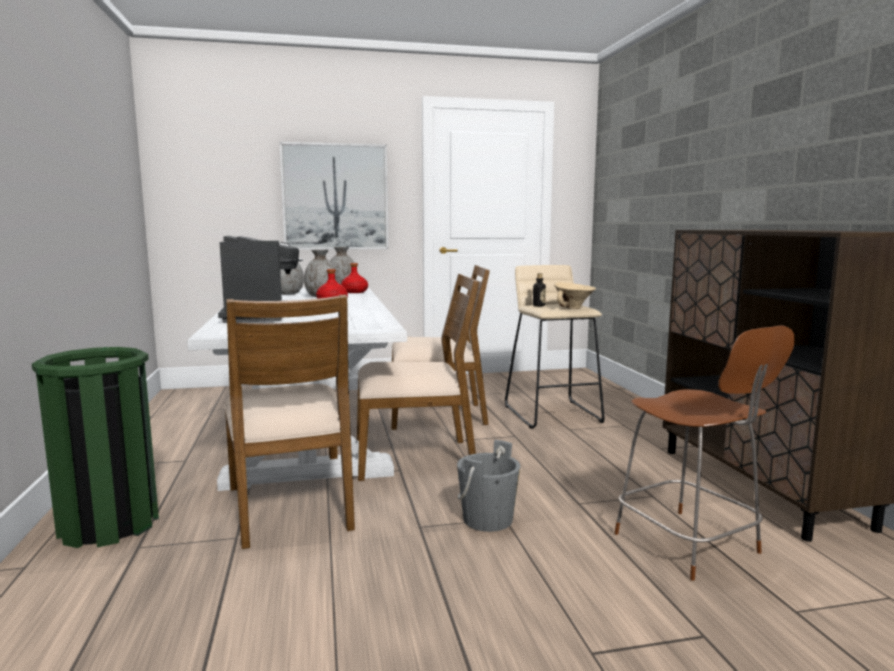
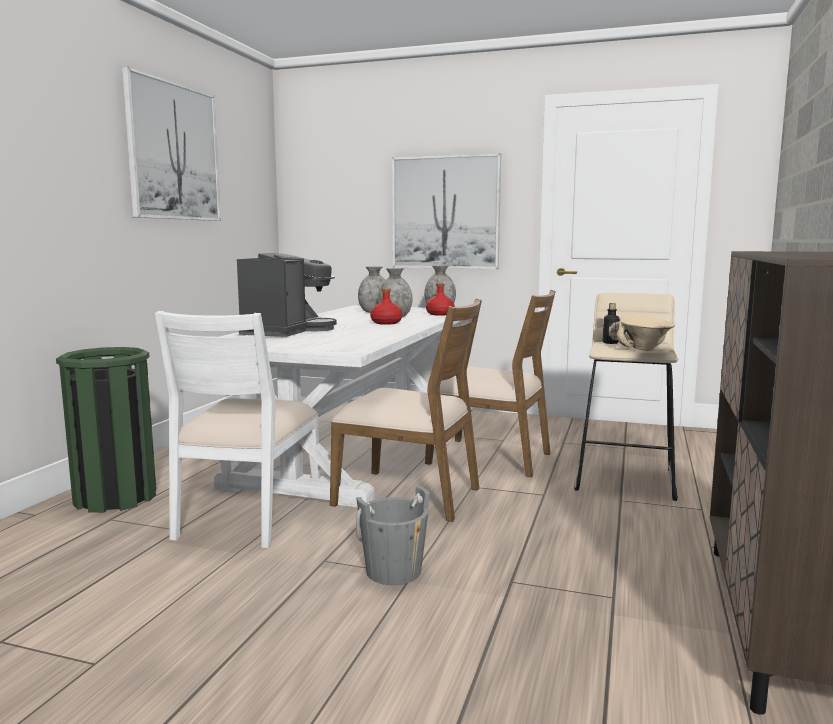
camera: 30 degrees right, 0 degrees up
brown chair [224,295,355,549] -> white chair [155,311,321,548]
brown stool [614,325,795,581] -> none
none -> picture [122,66,221,221]

